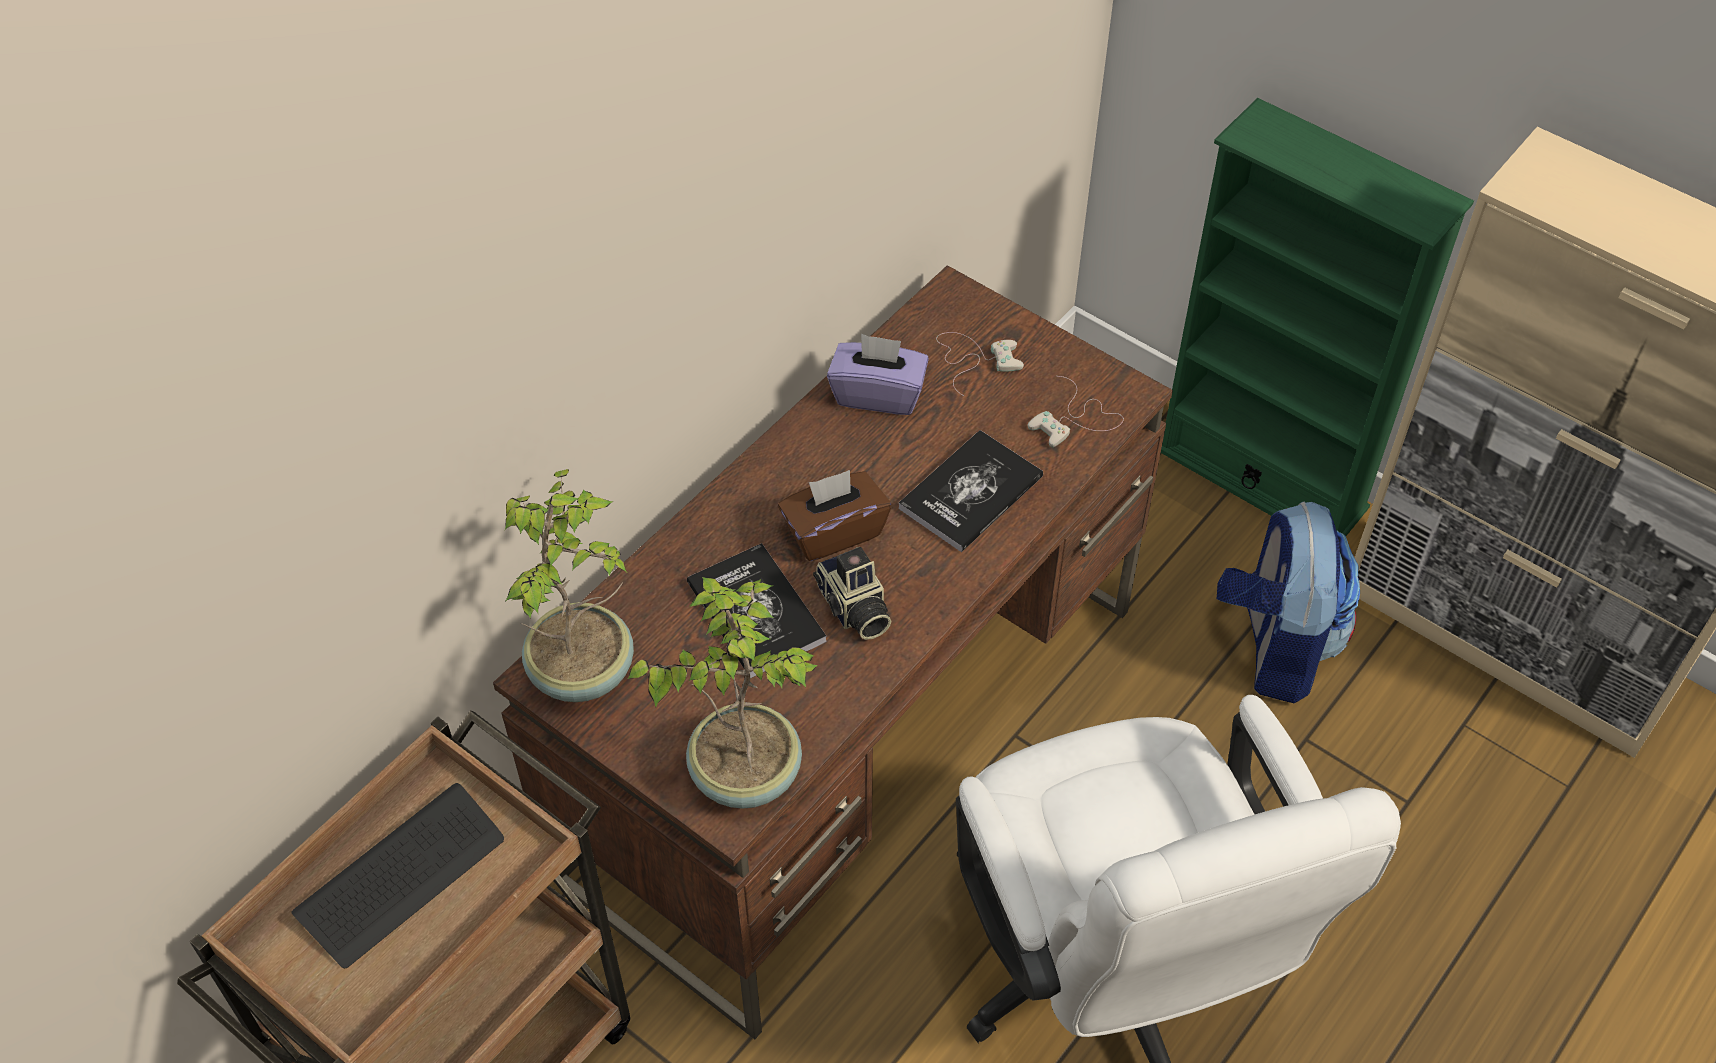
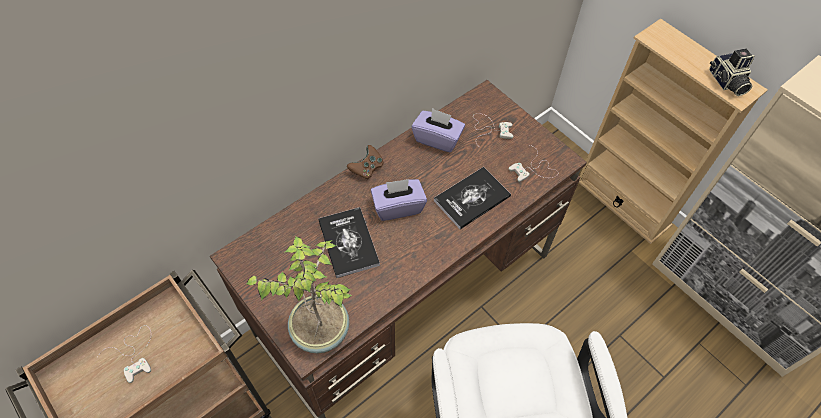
camera: 10 degrees right, 5 degrees up
keyboard [291,783,504,968] -> white game controller [98,325,151,383]
potted plant [505,469,634,702] -> none
brown tissue box [778,470,891,561] -> purple tissue box [371,179,427,221]
camera [813,547,892,640] -> camera moved to [709,48,755,96]
green bookcase [1161,98,1474,536] -> beige bookcase [578,19,768,244]
backpack [1217,502,1360,703] -> none
none -> brown game controller [347,145,384,179]

